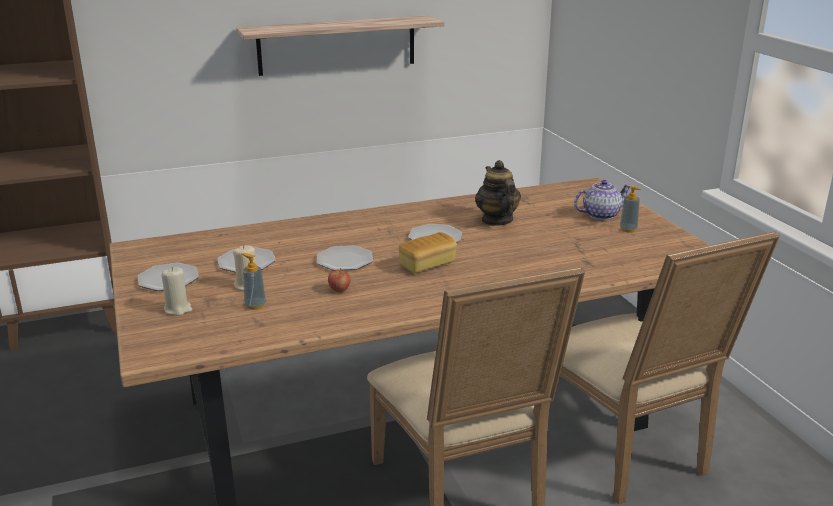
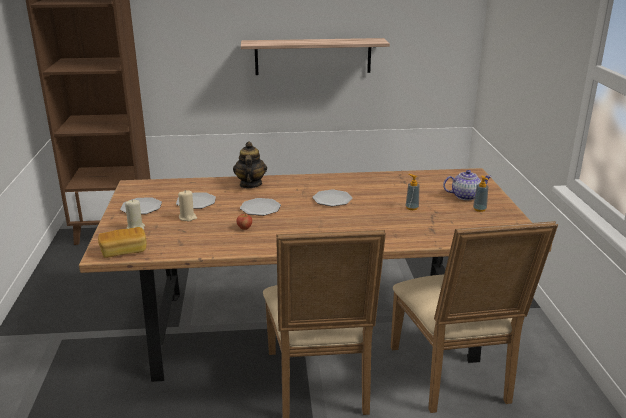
camera: 15 degrees right, 0 degrees up
soap dispenser [242,253,266,310] -> soap dispenser moved to [406,174,419,210]
bread [399,232,457,273] -> bread moved to [98,227,146,258]
teapot [475,160,521,226] -> teapot moved to [233,142,267,188]

